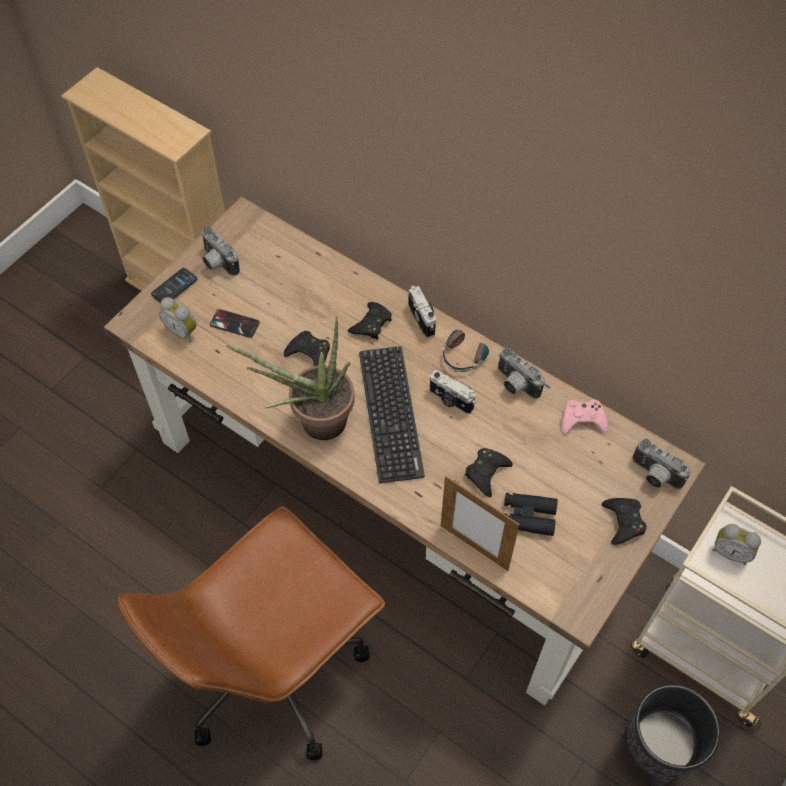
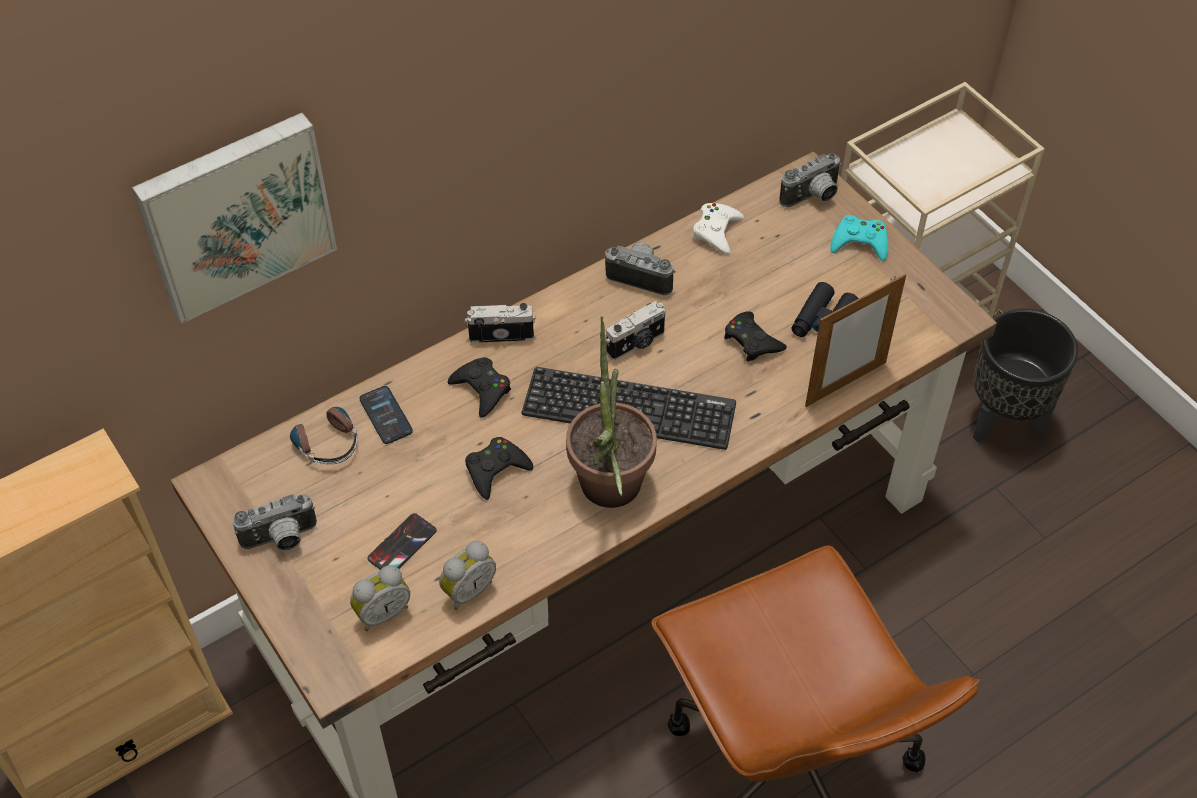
camera: 70 degrees left, 5 degrees down
phone [151,268,197,303] -> phone moved to [359,386,413,444]
headphones [442,330,494,372] -> headphones moved to [290,393,358,465]
camera [498,347,545,399] -> camera turned 135 degrees counterclockwise [605,242,676,295]
pink game controller [562,399,608,435] -> white game controller [693,203,744,254]
black game controller [602,498,647,545] -> turquoise game controller [830,215,888,261]
alarm clock [713,524,761,565] -> alarm clock moved to [439,541,496,610]
none -> picture [132,113,337,323]

